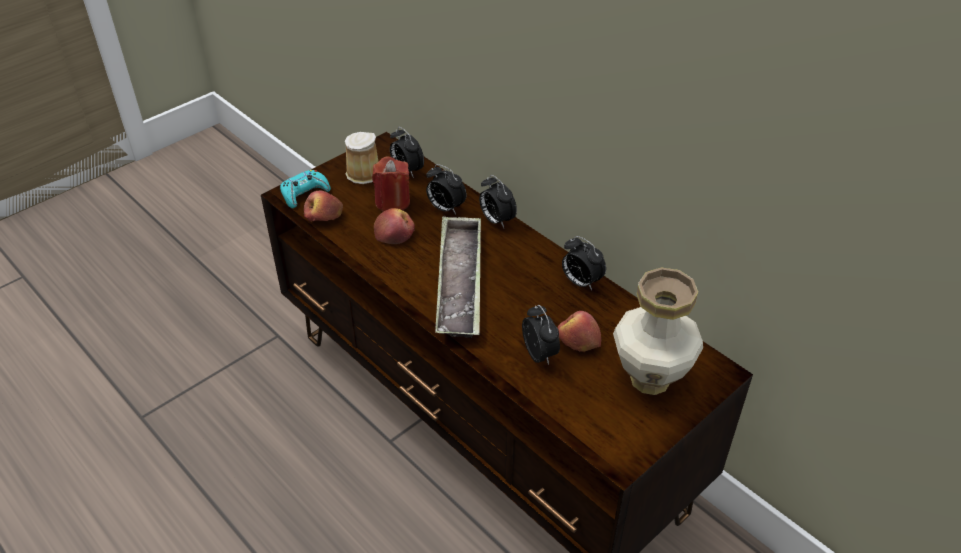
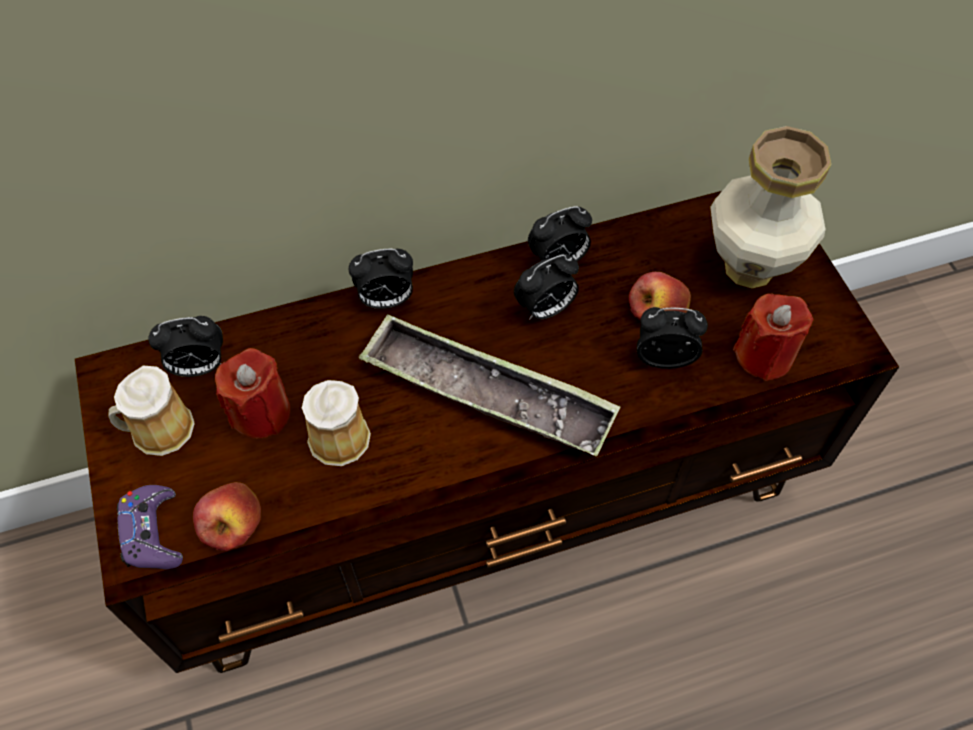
camera: 65 degrees left, 15 degrees up
turquoise game controller [280,170,331,208] -> purple game controller [117,485,183,569]
apple [374,208,415,244] -> mug [302,380,371,466]
alarm clock [426,164,467,214] -> alarm clock moved to [514,254,579,320]
none -> red candle [733,293,814,381]

